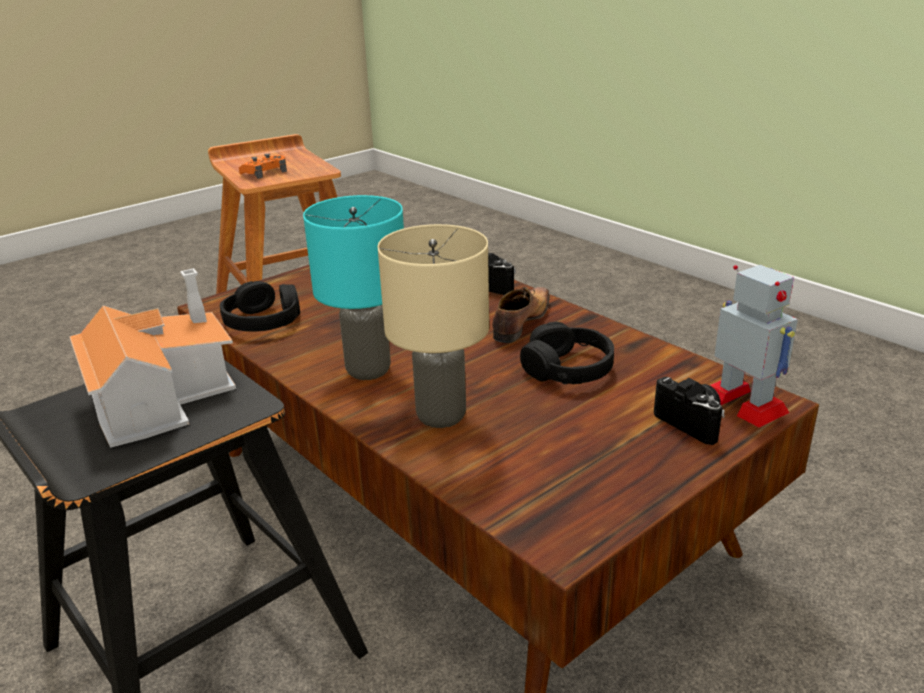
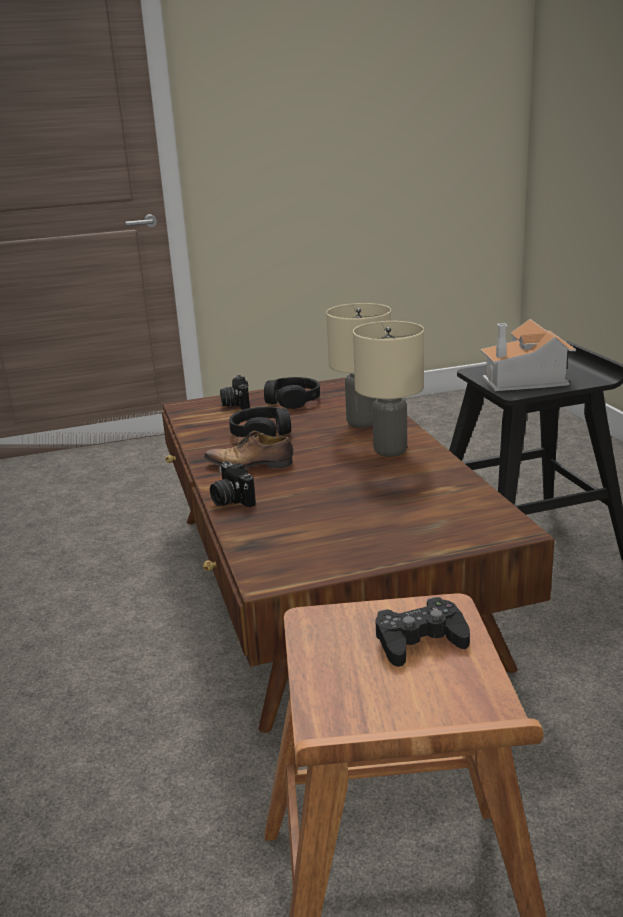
camera: 155 degrees left, 5 degrees down
black headphones [220,281,300,332] -> black headphones moved to [264,377,320,409]
orange game controller [239,154,287,179] -> black game controller [375,597,470,667]
turquoise table lamp [303,195,404,380] -> beige table lamp [353,321,424,457]
shoe [493,287,550,343] -> shoe turned 45 degrees clockwise [204,431,293,469]
toy robot [710,265,798,428] -> none

